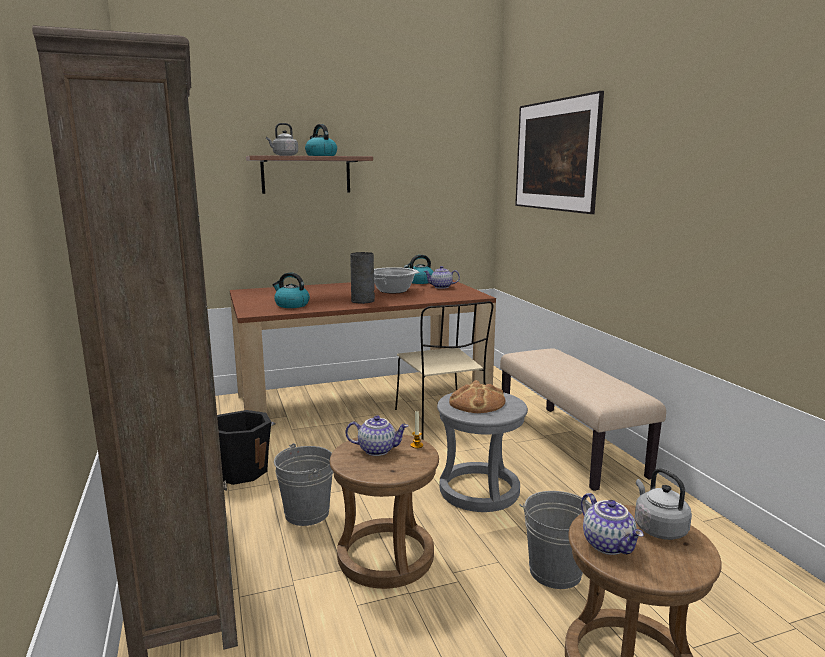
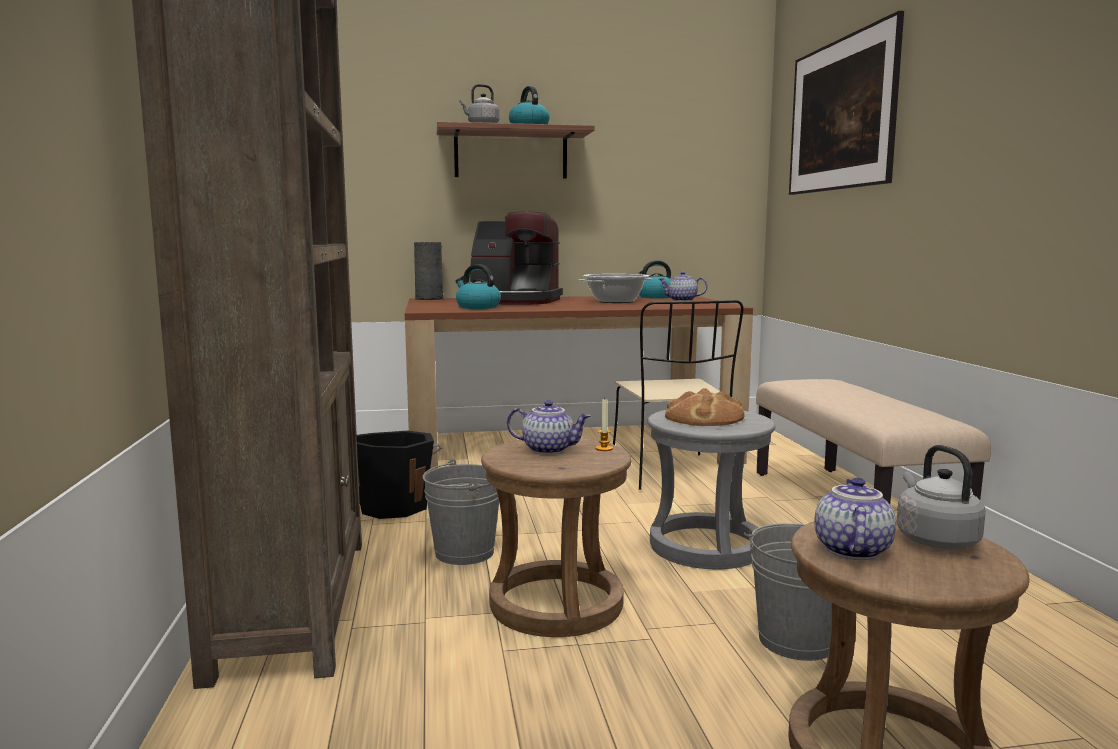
camera: 10 degrees right, 5 degrees down
grey vase [350,252,375,304] -> grey vase moved to [414,242,443,300]
teapot [581,493,644,555] -> teapot turned 150 degrees counterclockwise [814,478,896,560]
none -> coffee machine [470,211,563,305]

